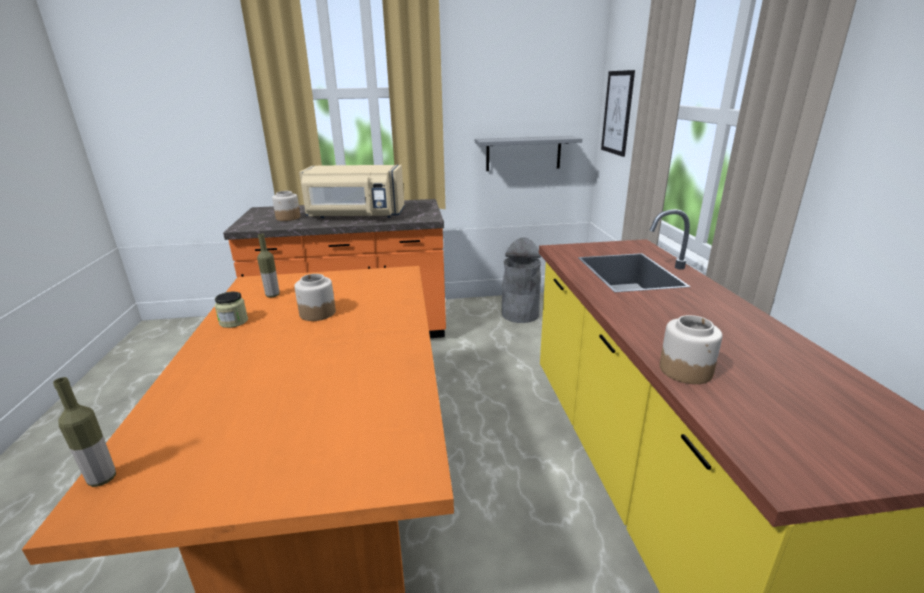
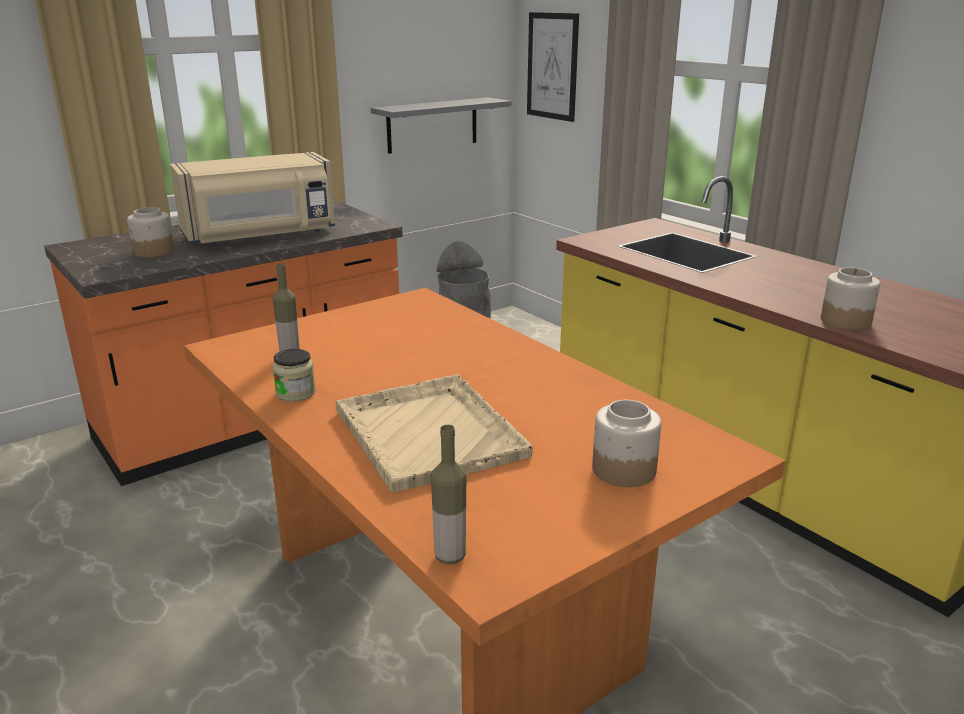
camera: 30 degrees left, 0 degrees up
jar [294,274,336,321] -> jar moved to [592,400,661,487]
none -> beige tray [335,374,533,492]

